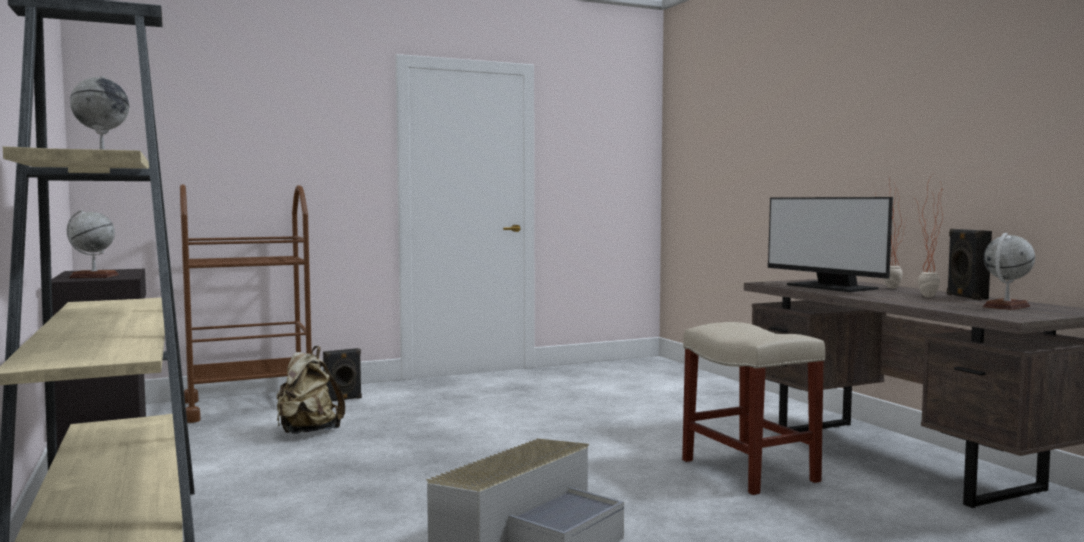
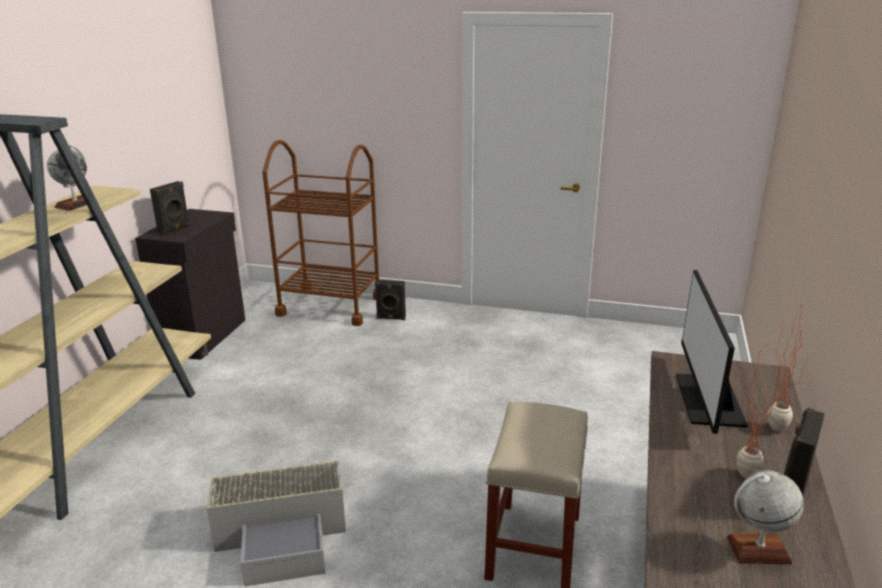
camera: 40 degrees right, 20 degrees up
globe [67,210,119,278] -> black speaker [150,181,190,235]
beige backpack [276,346,345,434] -> none

